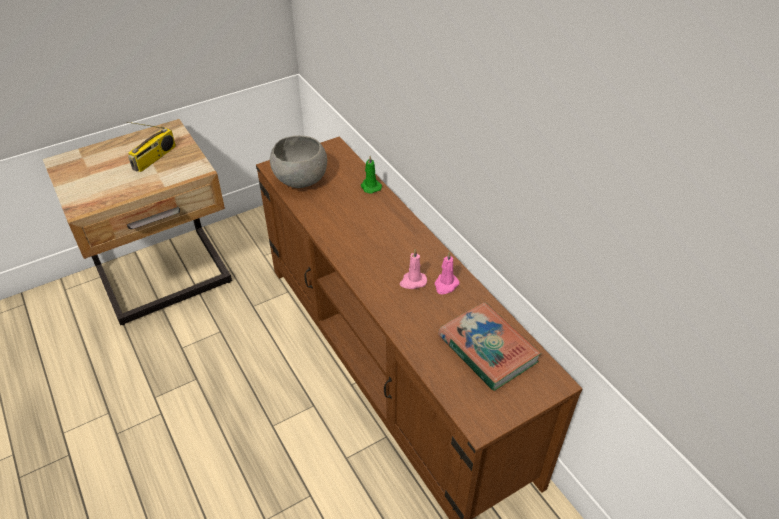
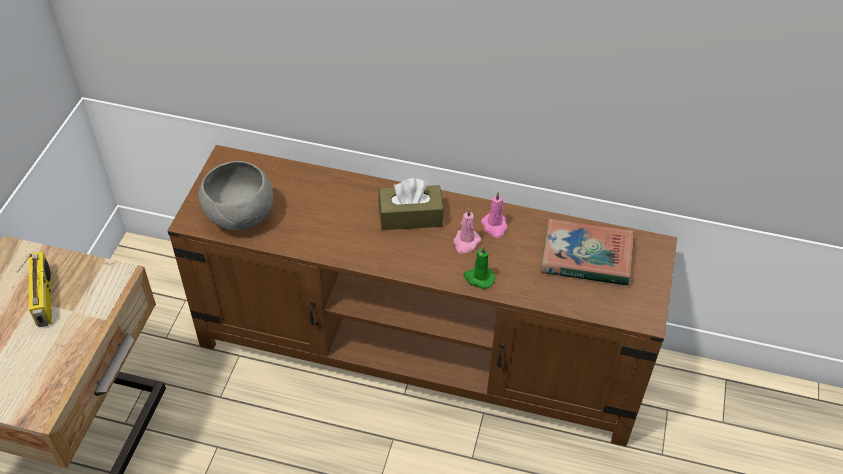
camera: 45 degrees left, 5 degrees up
green candle [361,156,382,193] -> green candle moved to [463,245,495,289]
none -> brown tissue box [378,178,444,230]

